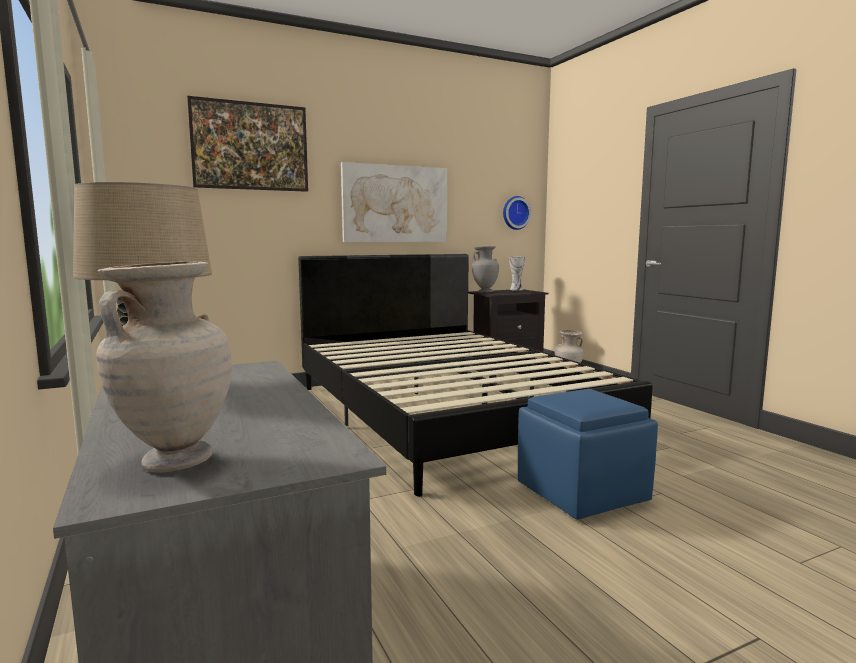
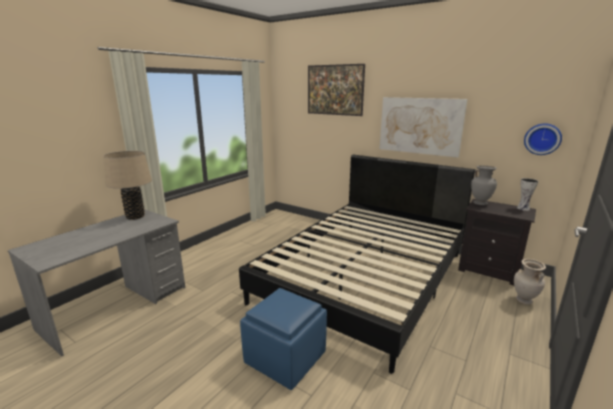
camera: 60 degrees right, 10 degrees up
beige vase [96,262,232,473] -> none

